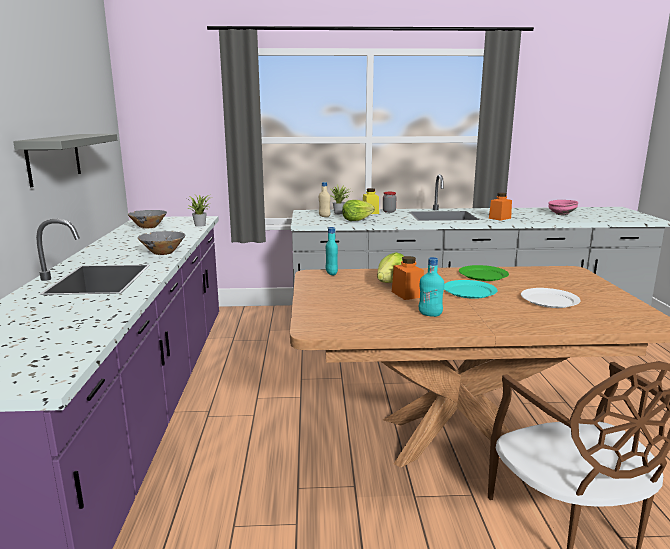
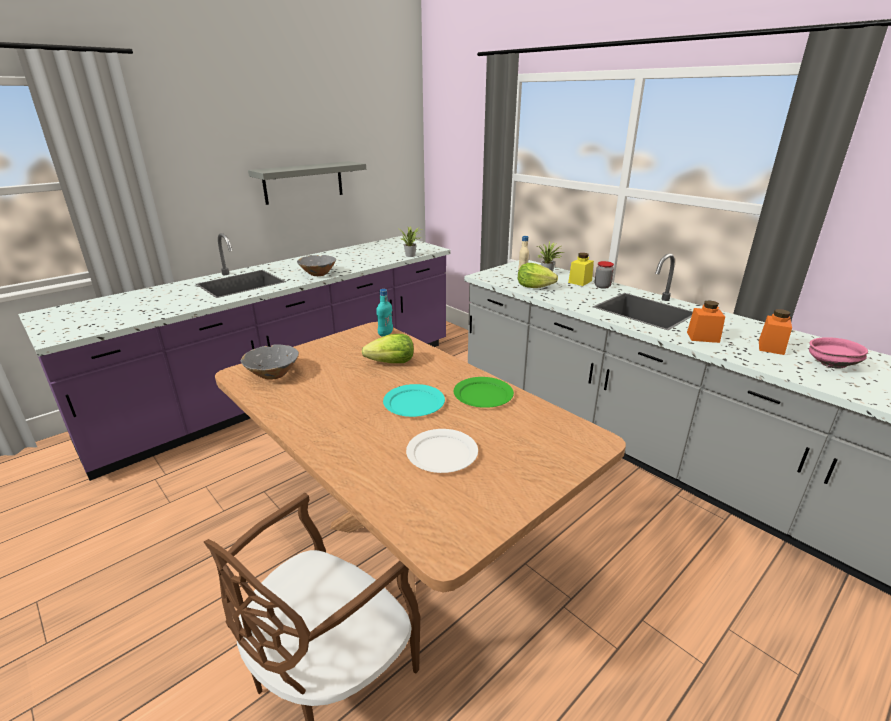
camera: 50 degrees right, 10 degrees up
grey bowl [128,210,167,228] -> grey bowl moved to [241,344,299,380]
orange jar [392,256,424,300] -> orange jar moved to [759,309,792,355]
turquoise bottle [419,257,444,317] -> none

